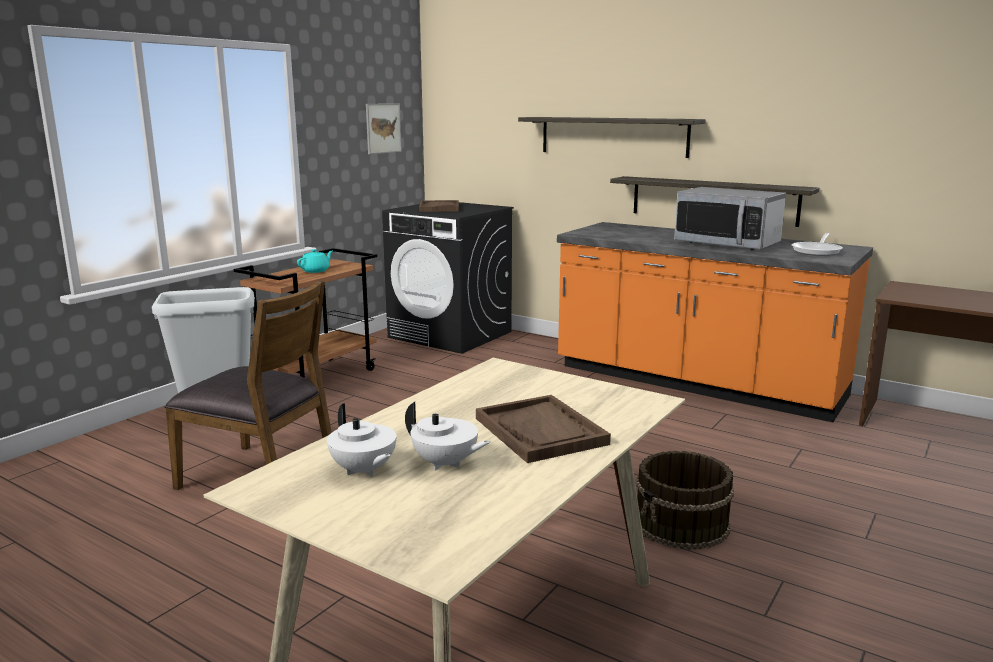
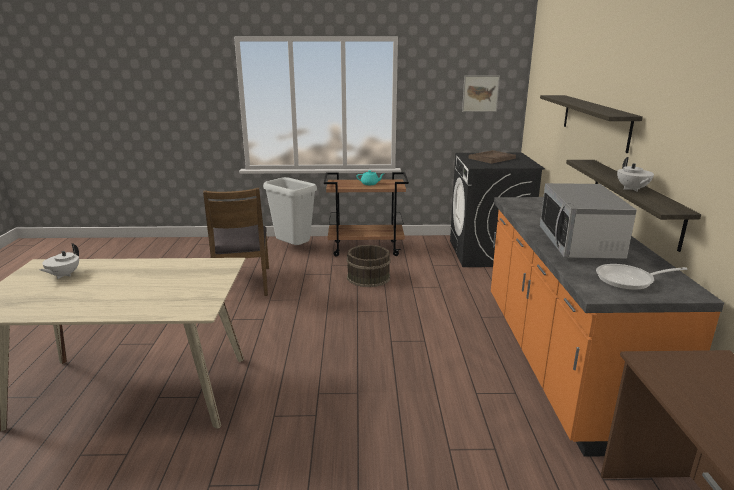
camera: 55 degrees right, 5 degrees up
white teapot [405,402,490,471] -> white teapot moved to [617,157,654,192]
brown tray [476,395,611,463] -> none
brown bucket [636,451,734,550] -> brown bucket moved to [347,245,391,287]

